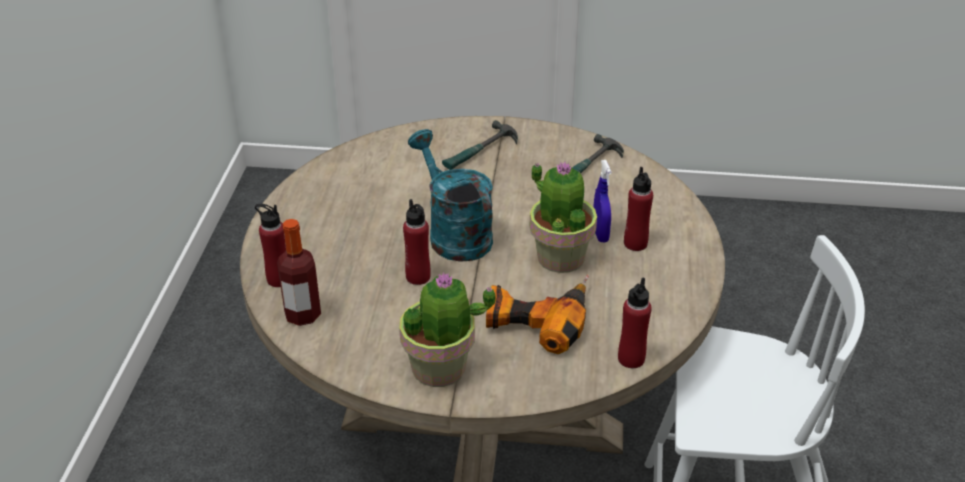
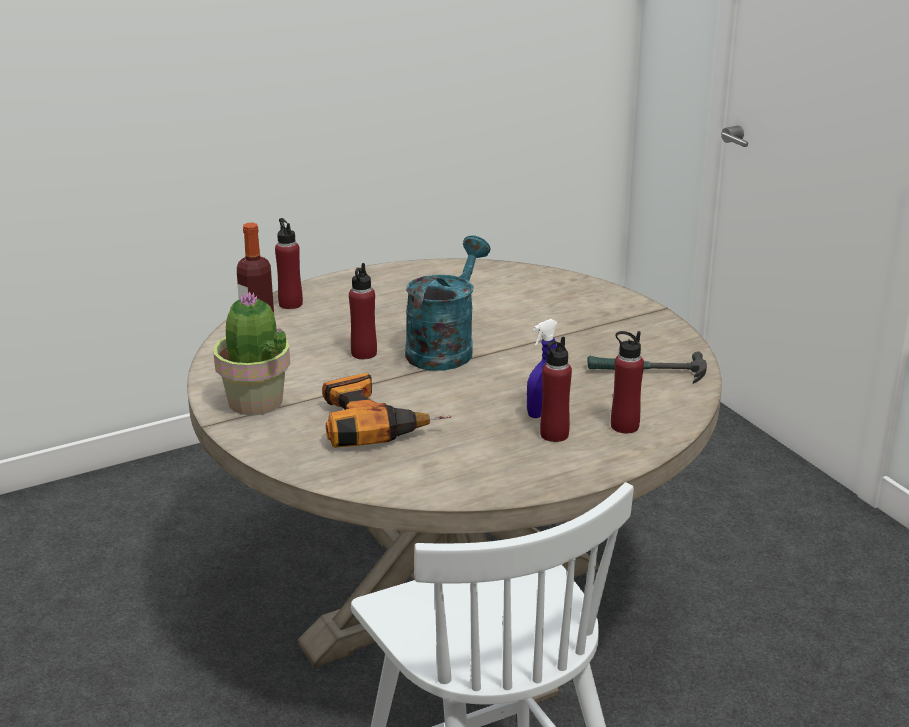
camera: 55 degrees right, 10 degrees down
hammer [442,120,518,170] -> none
potted plant [530,162,597,273] -> none
red bottle [618,277,652,368] -> red bottle moved to [611,331,644,433]

